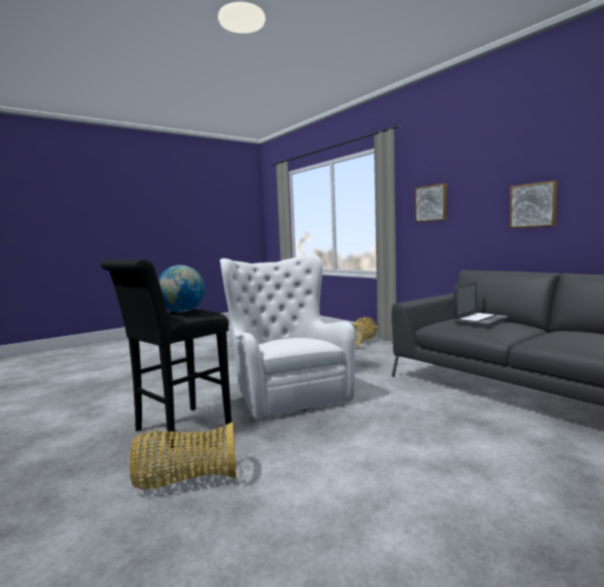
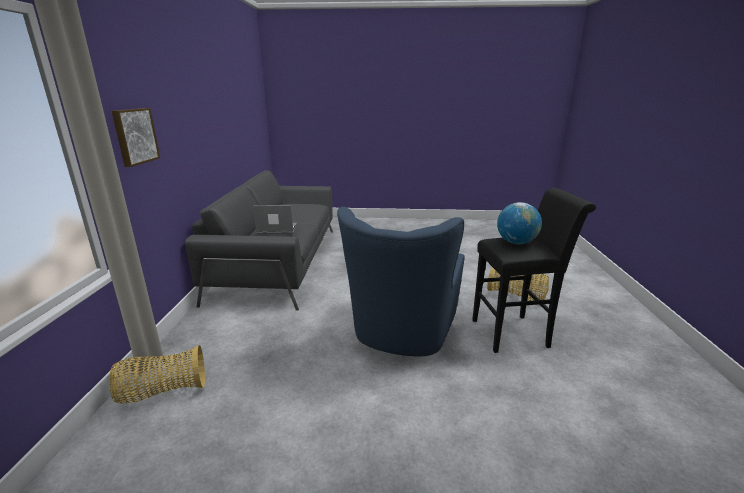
camera: 140 degrees left, 15 degrees up
white armchair [220,254,355,419] -> blue armchair [337,207,465,356]
picture [510,181,558,228] -> none

